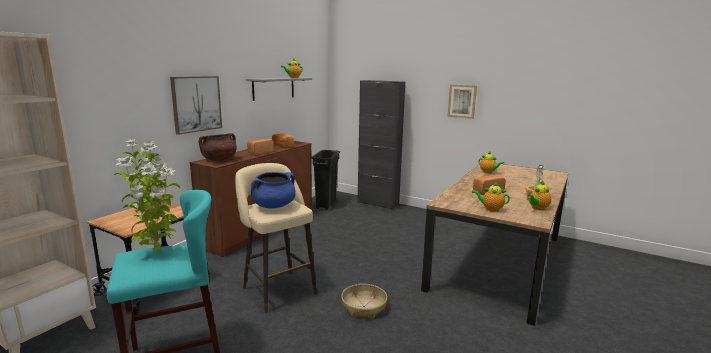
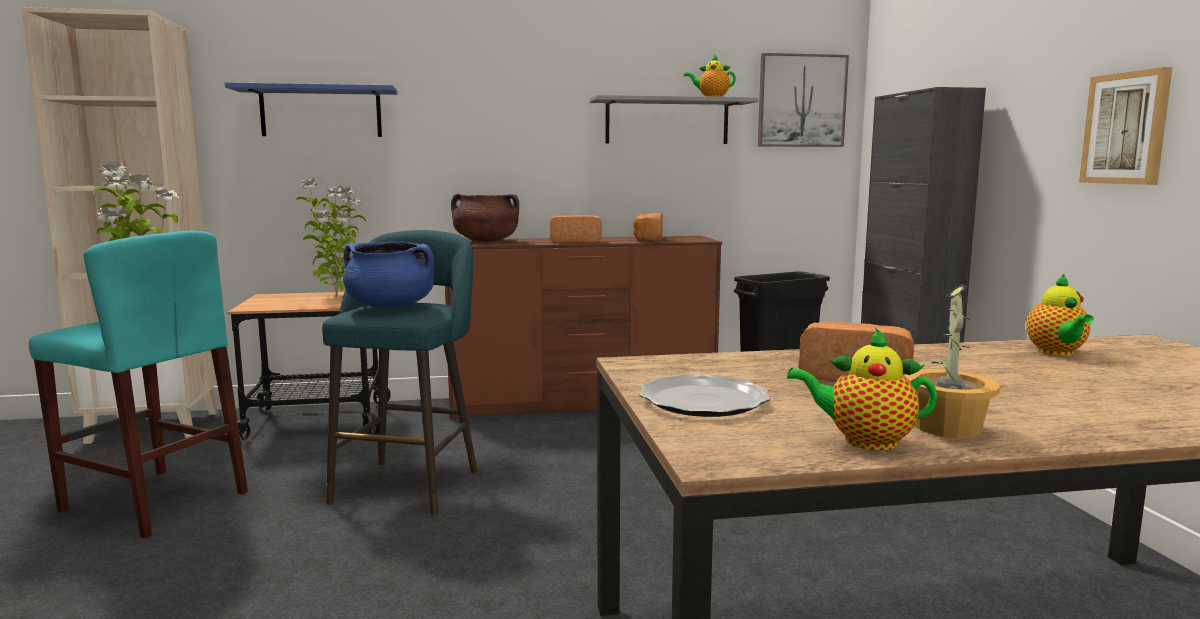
camera: 50 degrees right, 5 degrees down
picture [170,76,222,135] -> picture moved to [758,53,849,147]
beige stool [235,163,317,313] -> turquoise stool [322,230,478,515]
basket [341,284,387,318] -> none
teapot [472,181,510,212] -> plate [639,374,770,417]
none -> blue shelf [225,82,398,137]

